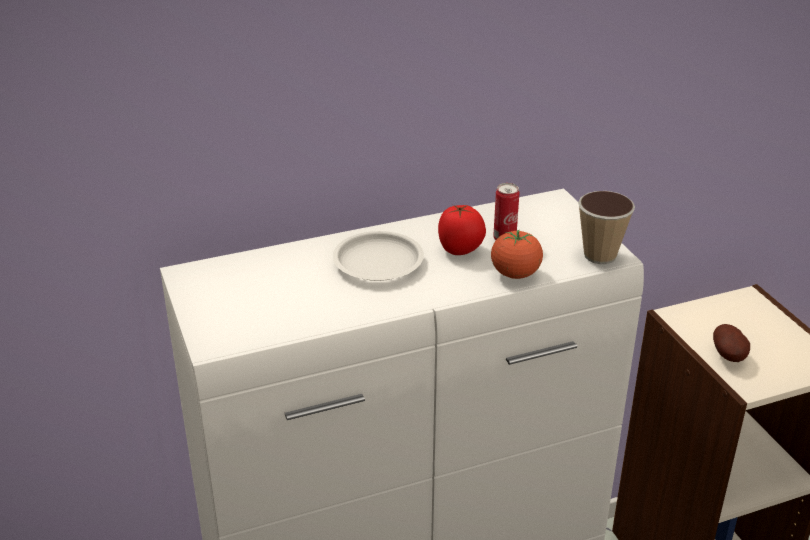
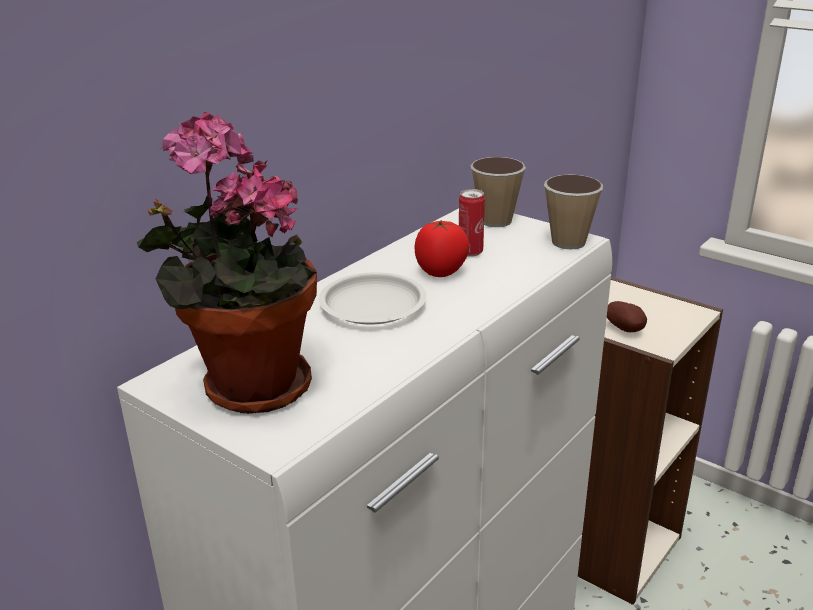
camera: 30 degrees left, 5 degrees down
tomato [491,230,543,279] -> none
none -> potted plant [137,112,317,414]
none -> cup [470,157,526,227]

